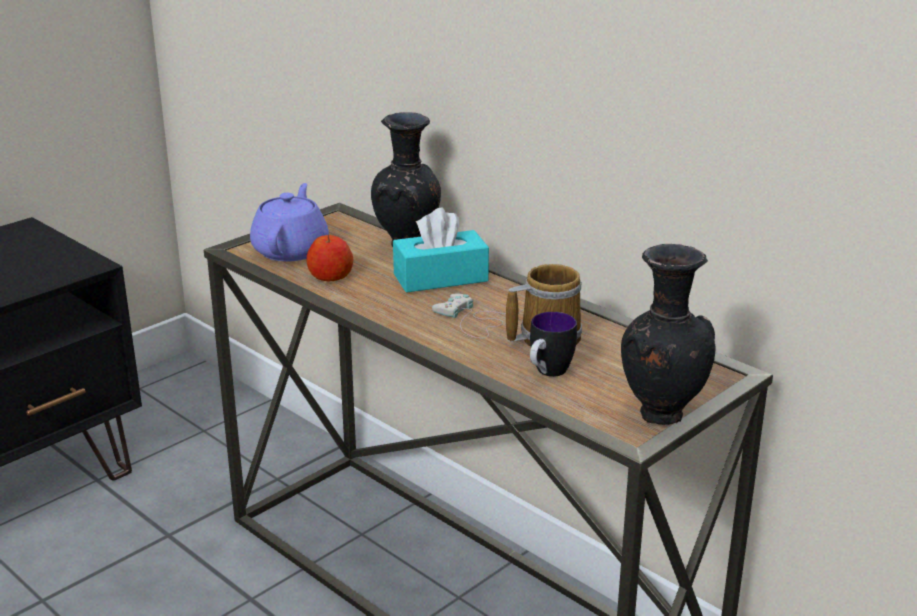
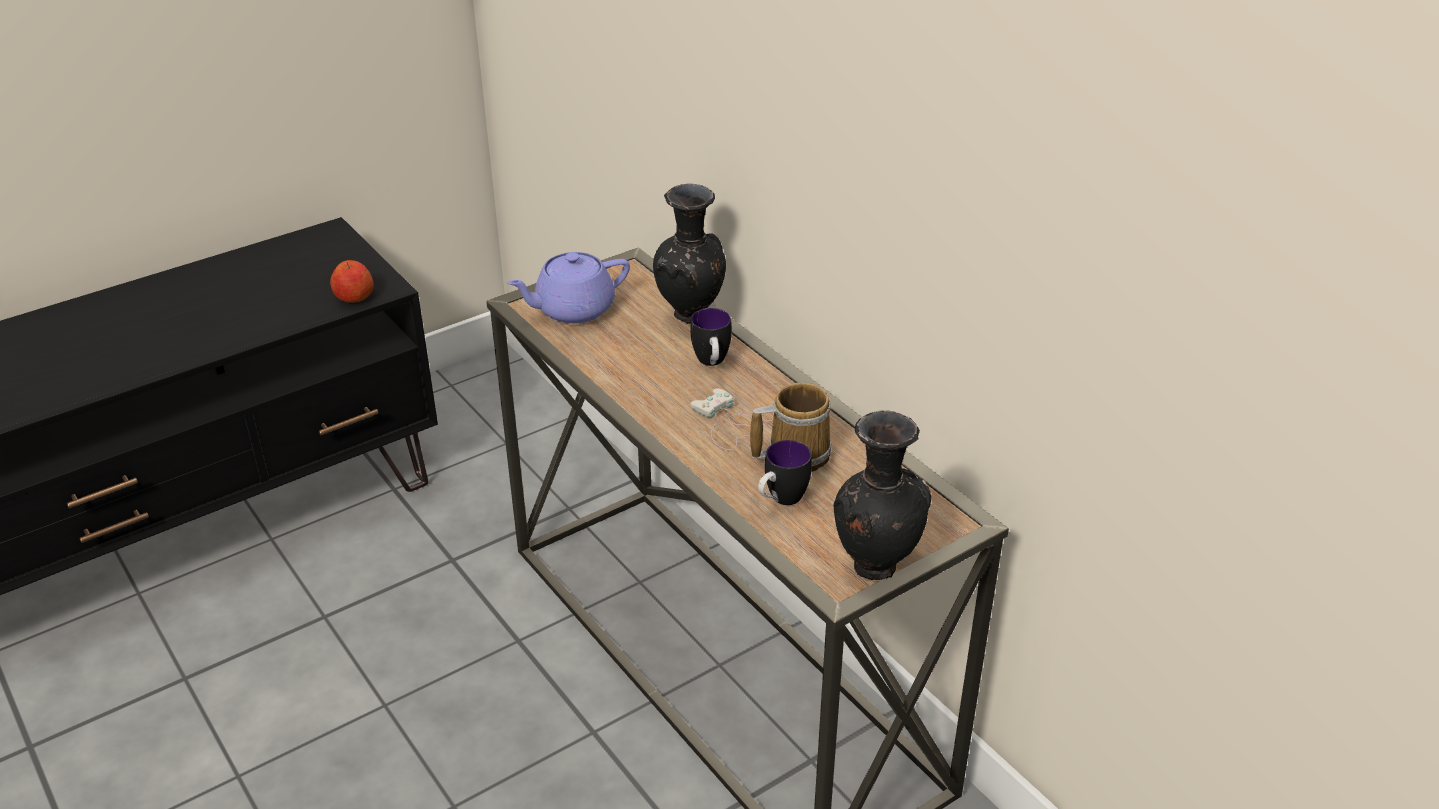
camera: 10 degrees right, 10 degrees up
purple teapot [250,183,329,261] -> purple teapot turned 135 degrees counterclockwise [507,252,630,324]
apple [306,235,353,281] -> apple moved to [330,260,374,303]
turquoise tissue box [393,208,489,293] -> mug [690,308,732,366]

